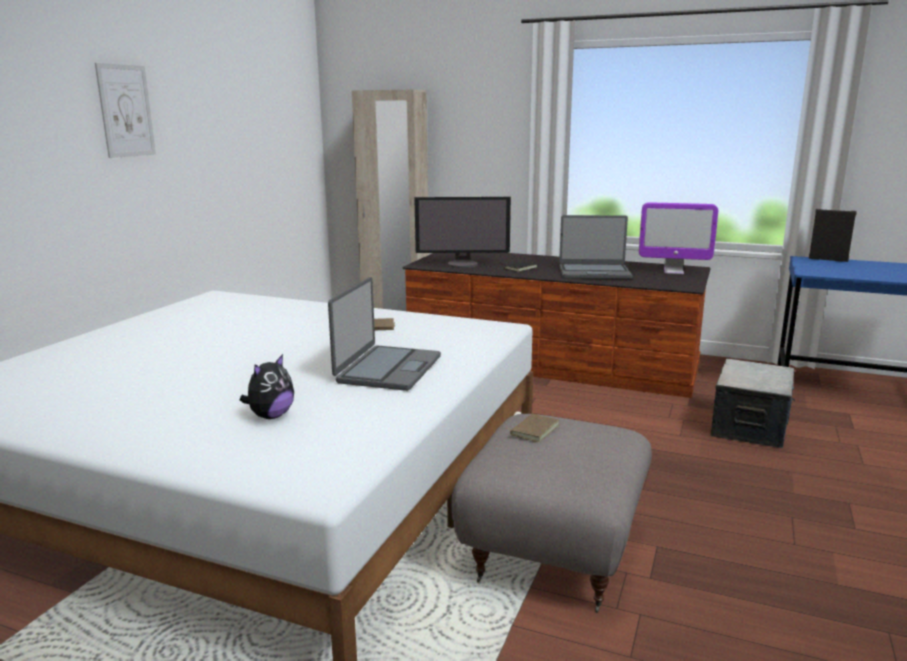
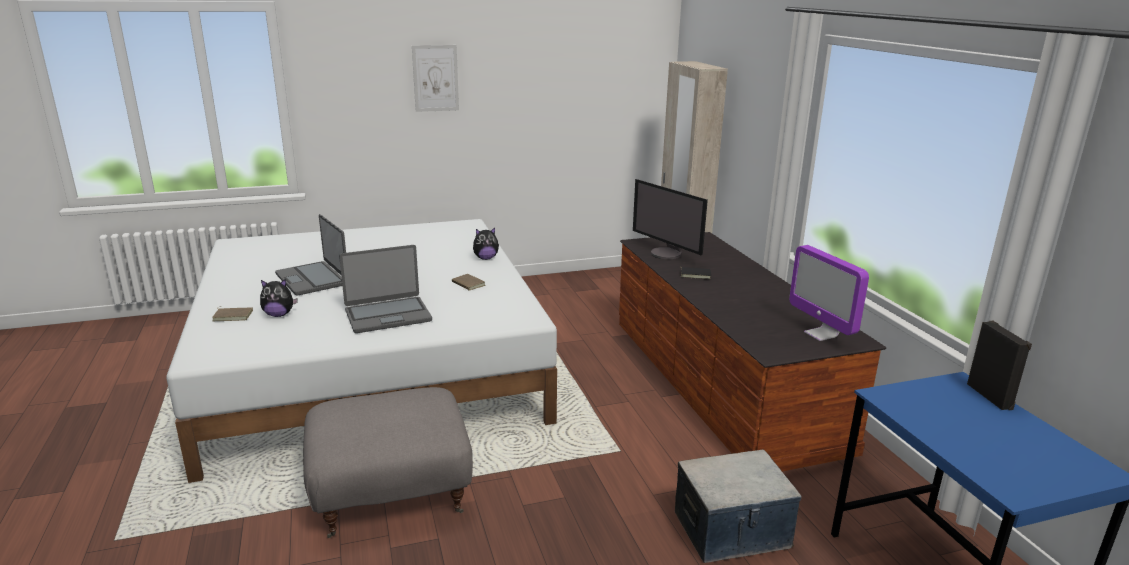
camera: 50 degrees right, 5 degrees up
brown book [506,414,559,442] -> brown book moved to [212,306,253,321]
laptop [559,215,632,279] -> laptop moved to [275,214,346,296]
none -> plush toy [473,228,499,260]

